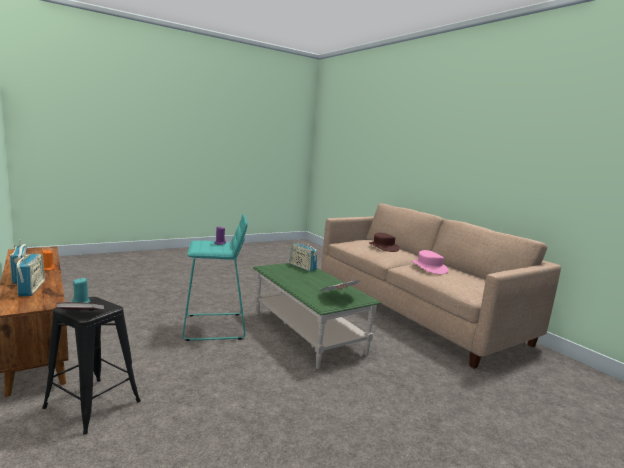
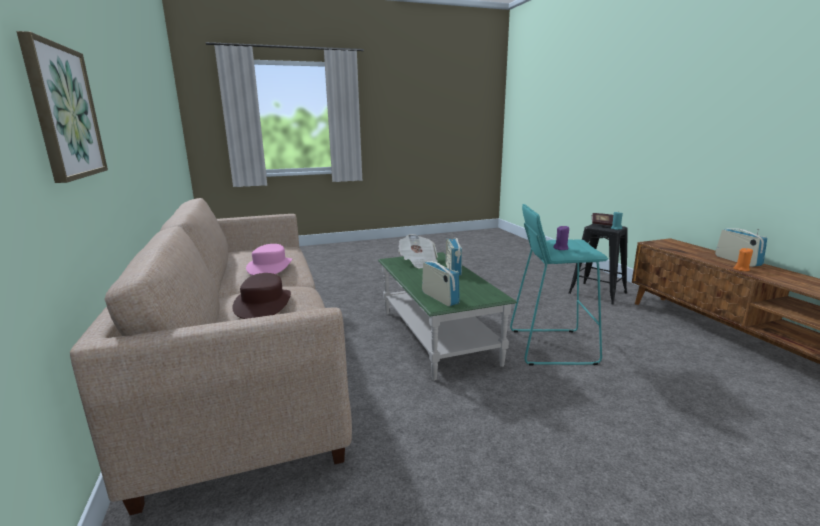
camera: 165 degrees left, 5 degrees up
radio [16,253,45,296] -> radio moved to [445,233,462,276]
none -> picture [16,31,108,183]

